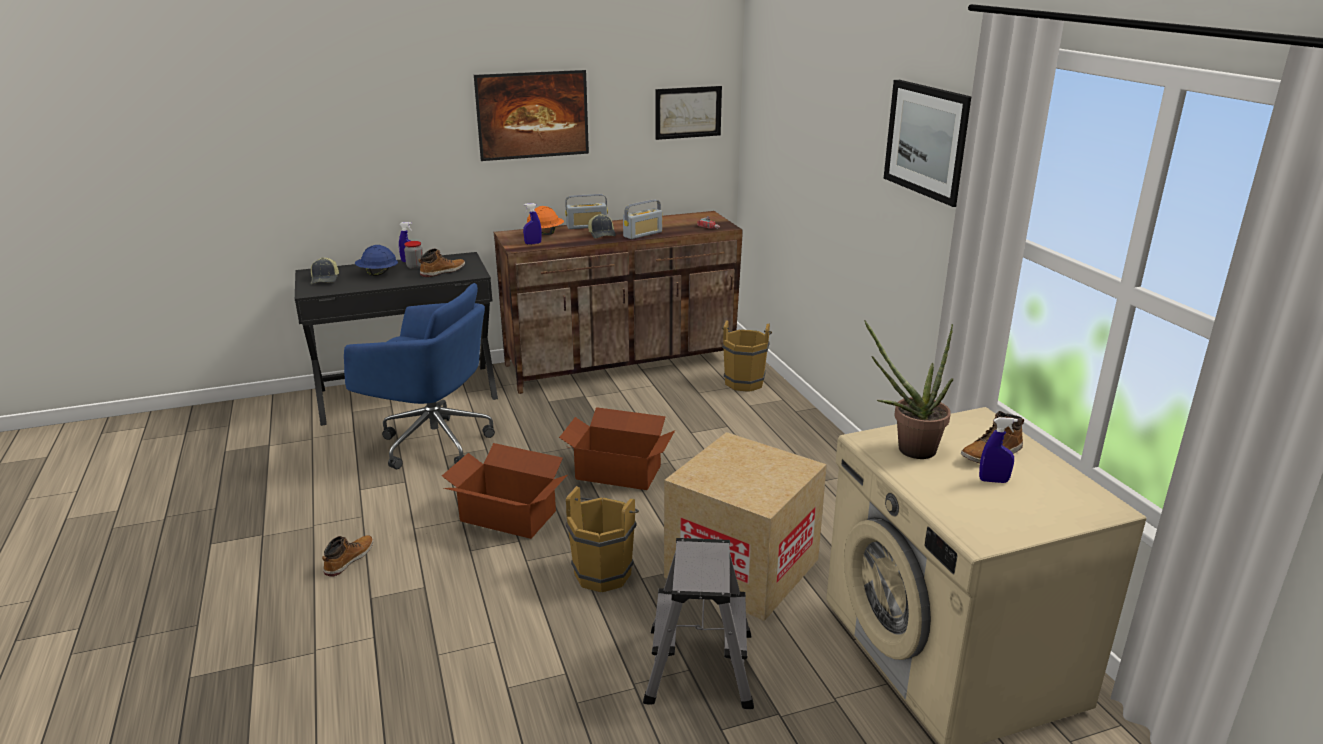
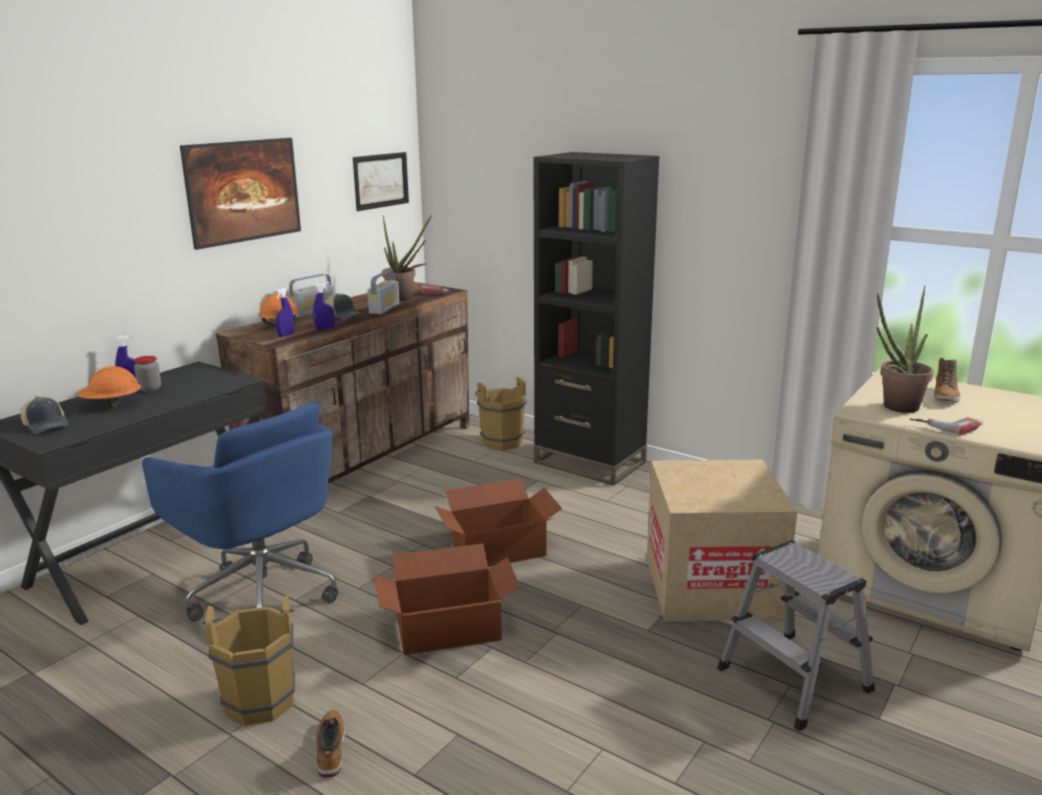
camera: 35 degrees left, 5 degrees down
blue office chair [344,283,495,469] -> blue office chair turned 60 degrees clockwise [142,403,339,621]
blue hard hat [355,245,398,276] -> orange hard hat [77,366,141,408]
boot [418,248,465,277] -> none
brown bucket [566,486,639,592] -> brown bucket moved to [202,595,295,726]
picture [884,80,971,207] -> none
blue spray bottle [979,417,1018,483] -> blue spray bottle moved to [313,282,335,330]
none -> potted plant [382,215,432,301]
none -> black bookcase [533,152,660,486]
none -> power drill [910,417,983,435]

